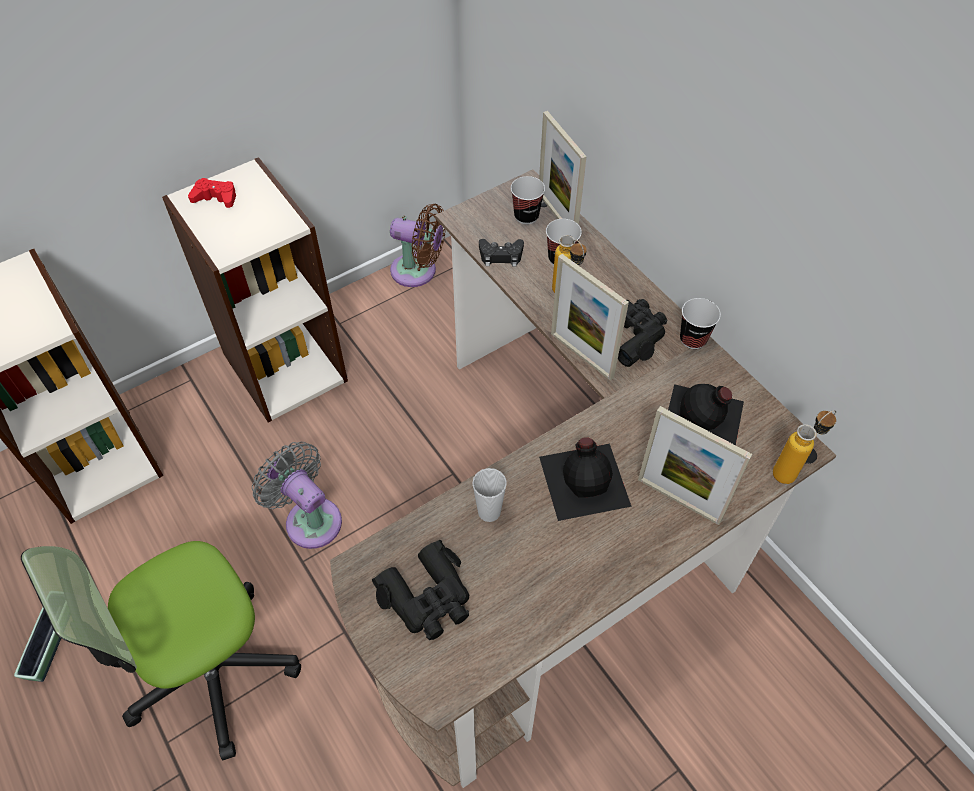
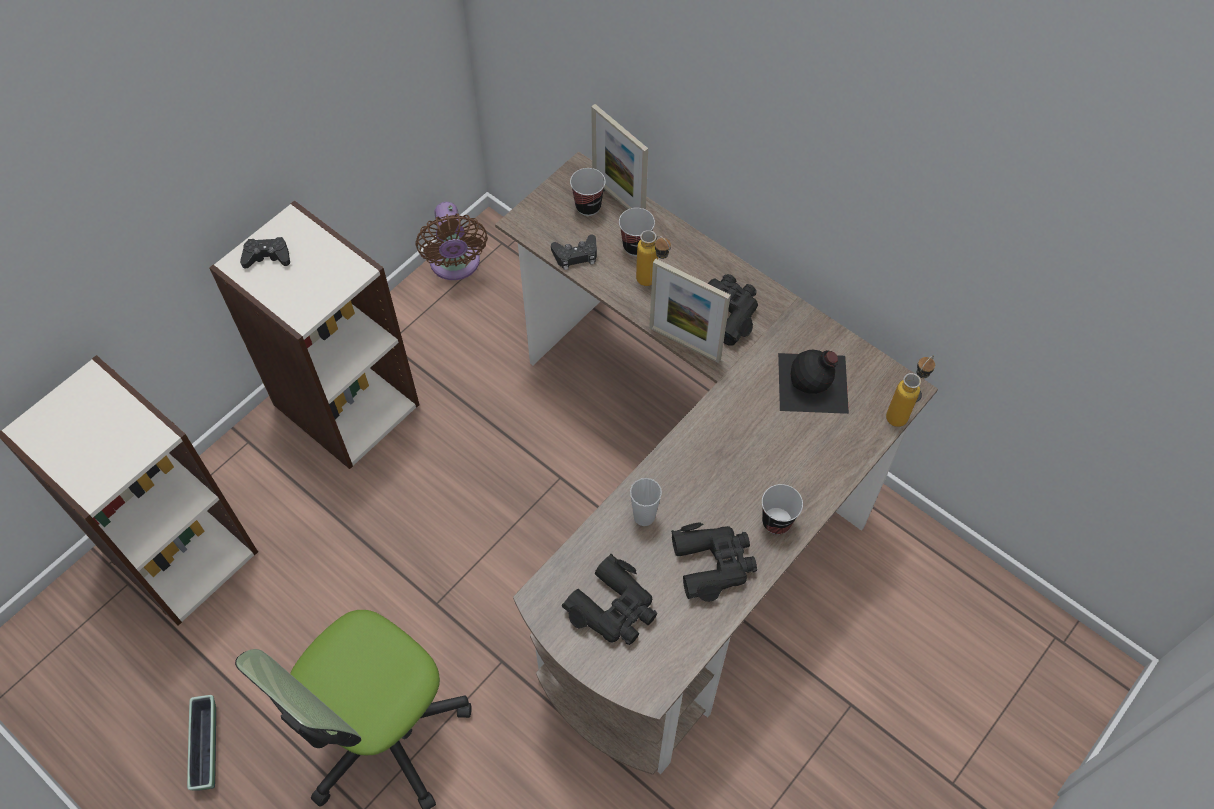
camera: 15 degrees left, 5 degrees up
red game controller [188,178,236,208] -> black game controller [240,237,290,268]
grey fan [252,442,342,549] -> none
brown fan [390,204,446,287] -> brown fan turned 75 degrees clockwise [415,202,488,280]
black bottle [539,437,632,521] -> none
picture frame [638,406,752,525] -> none
cup [680,298,721,349] -> cup moved to [762,484,803,535]
none -> black binoculars [671,522,757,602]

